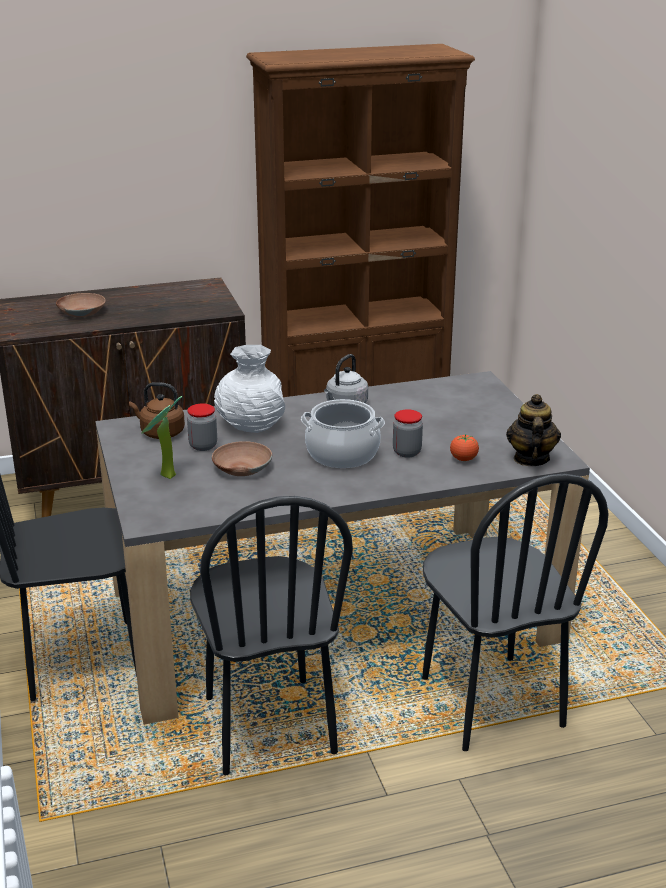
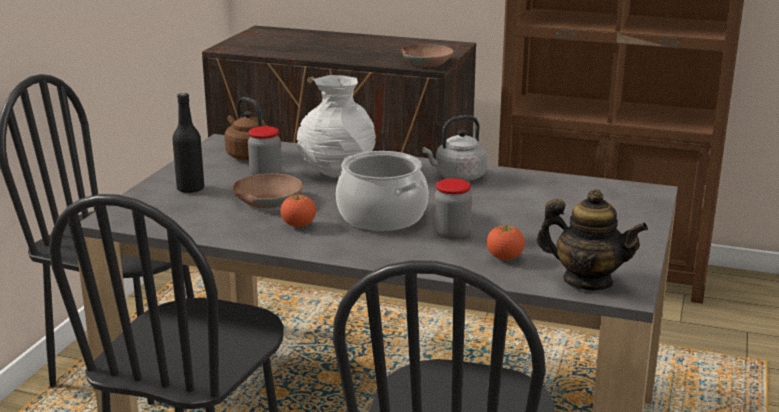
camera: 35 degrees right, 5 degrees down
brown bowl [56,293,106,317] -> brown bowl moved to [401,44,454,67]
potted plant [141,396,182,479] -> black bottle [172,93,204,193]
teapot [506,394,561,466] -> teapot turned 75 degrees clockwise [537,189,648,290]
none -> tomato [280,194,316,227]

